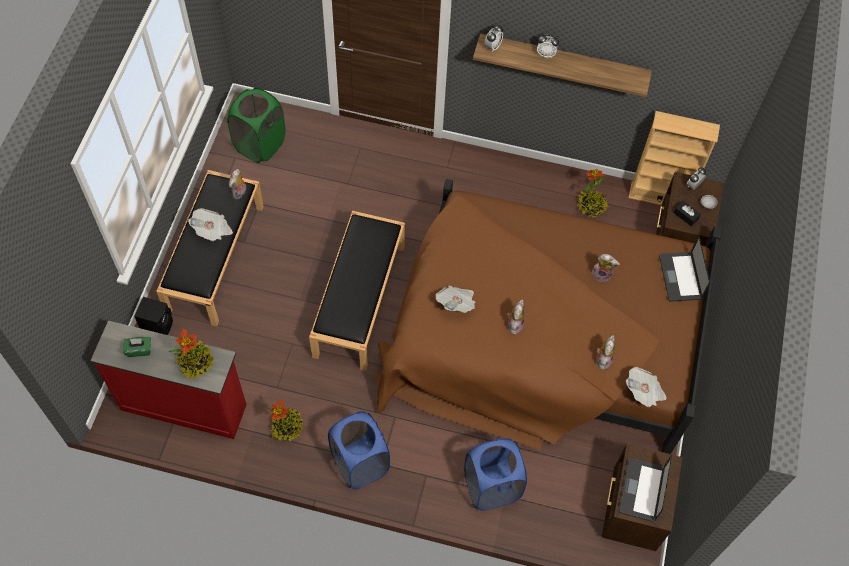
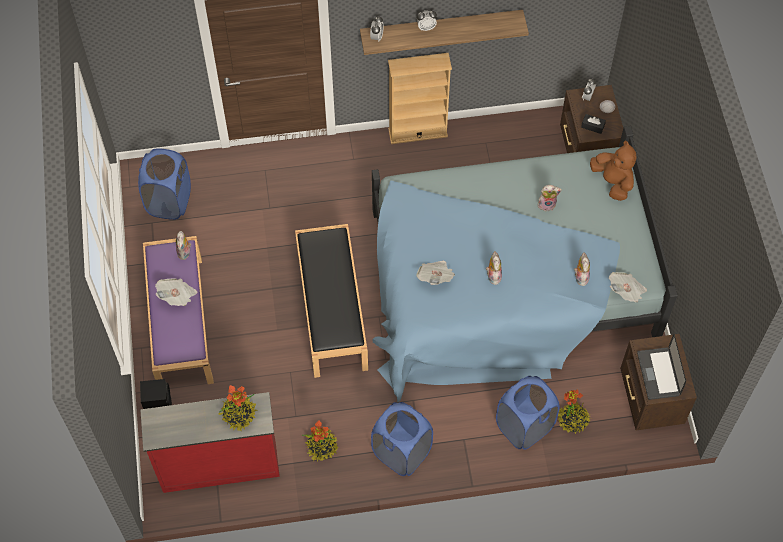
camera: 20 degrees left, 0 degrees up
green tissue box [123,337,151,357] -> none
black bench [156,170,264,326] -> purple bench [143,236,214,384]
green laundry basket [227,87,286,163] -> blue laundry basket [138,148,191,220]
brown bed [374,179,722,454] -> blue bed [372,126,678,403]
potted plant [578,169,608,217] -> potted plant moved to [558,389,591,434]
beige bookcase [629,111,720,205] -> beige bookcase moved to [388,53,452,144]
laptop [659,235,710,302] -> brown plush toy [590,140,636,201]

